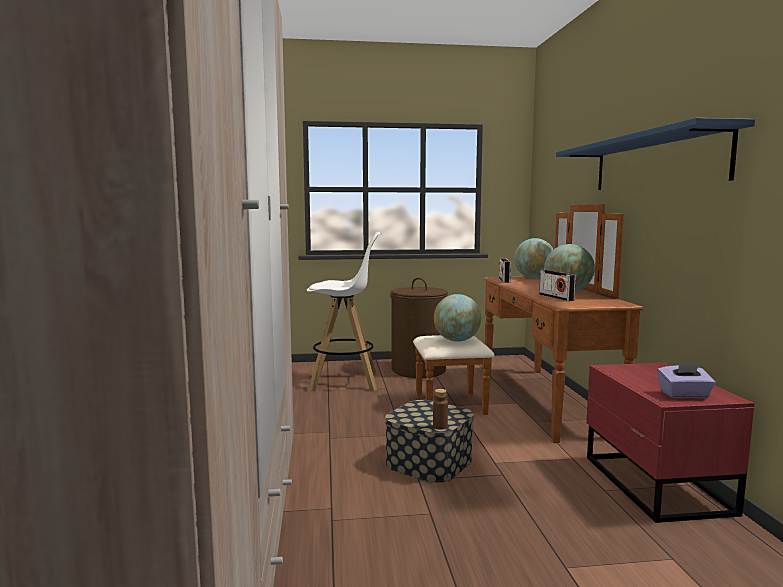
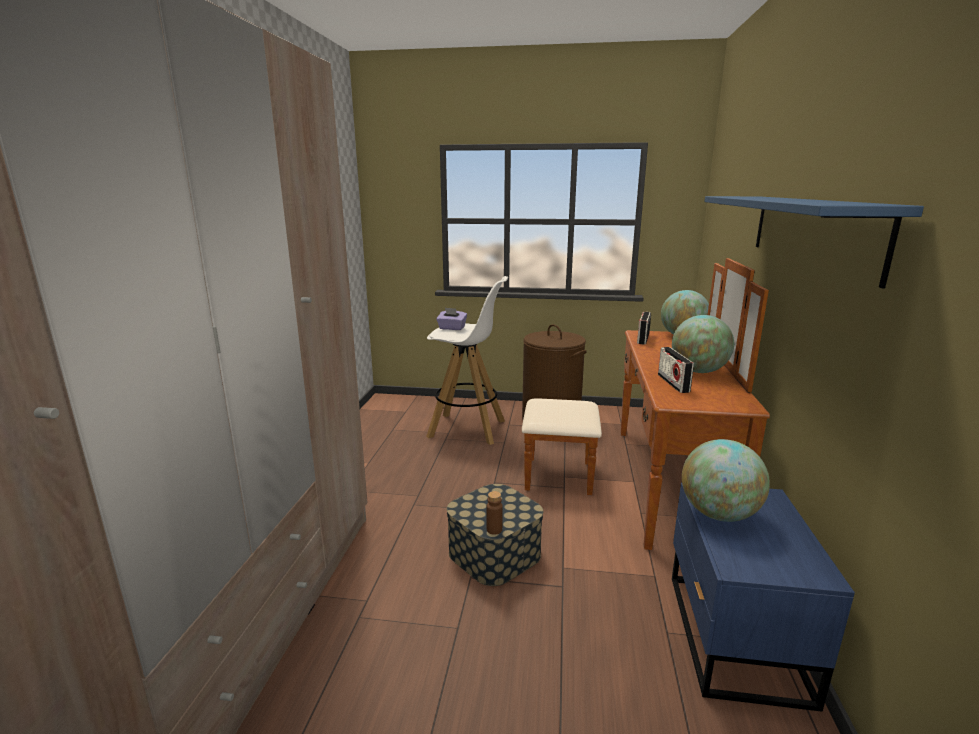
camera: 15 degrees right, 10 degrees up
globe [434,294,481,342] -> globe moved to [682,439,770,522]
red nightstand [586,363,755,523] -> blue nightstand [672,482,855,712]
purple tissue box [657,362,716,399] -> purple tissue box moved to [436,308,467,330]

